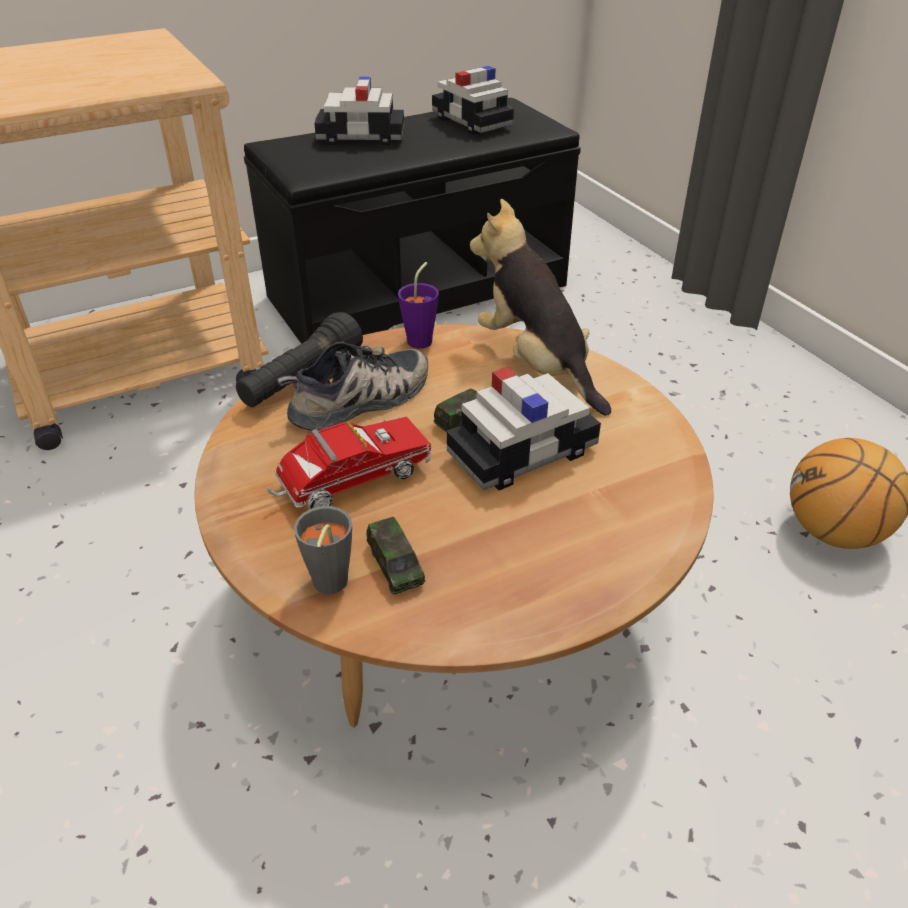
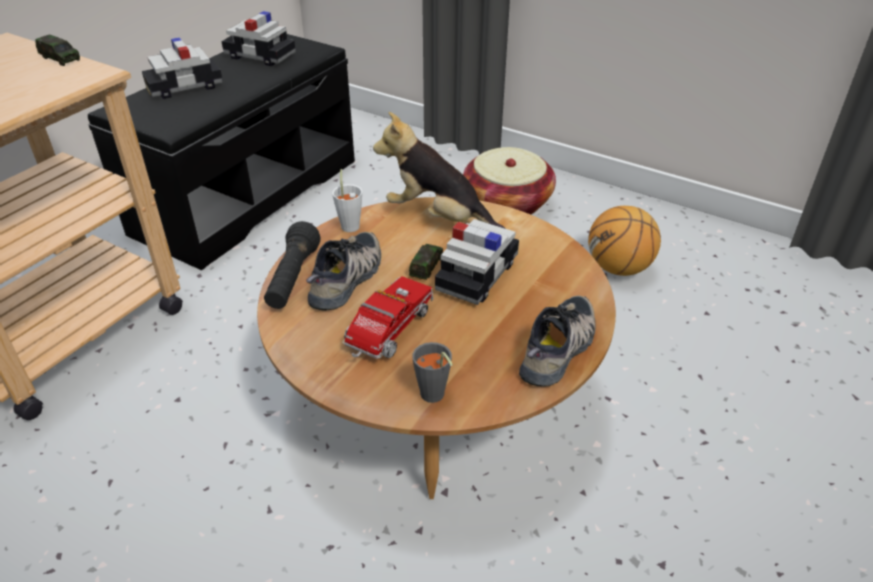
camera: 30 degrees left, 0 degrees up
toy car [366,517,425,594] -> toy car moved to [36,35,80,66]
purple cup [398,262,439,349] -> white cup [332,169,362,232]
none -> basket [463,147,556,215]
none -> shoe [519,295,596,387]

